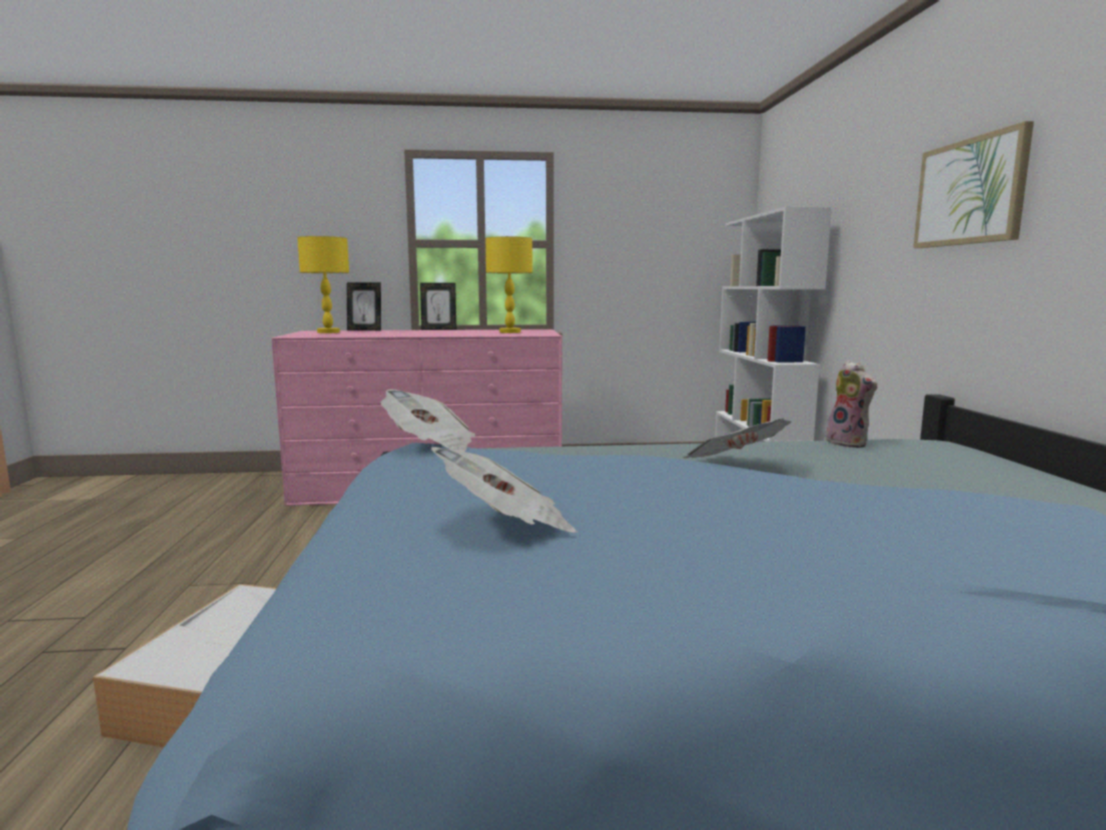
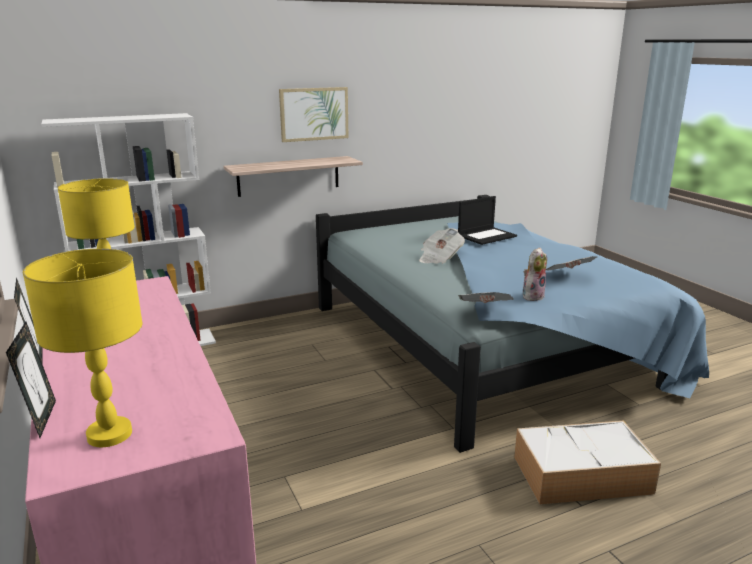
camera: 110 degrees left, 10 degrees up
plush toy [826,360,878,448] -> plush toy moved to [523,247,547,301]
none -> shelf [223,156,363,197]
none -> laptop [458,196,517,245]

